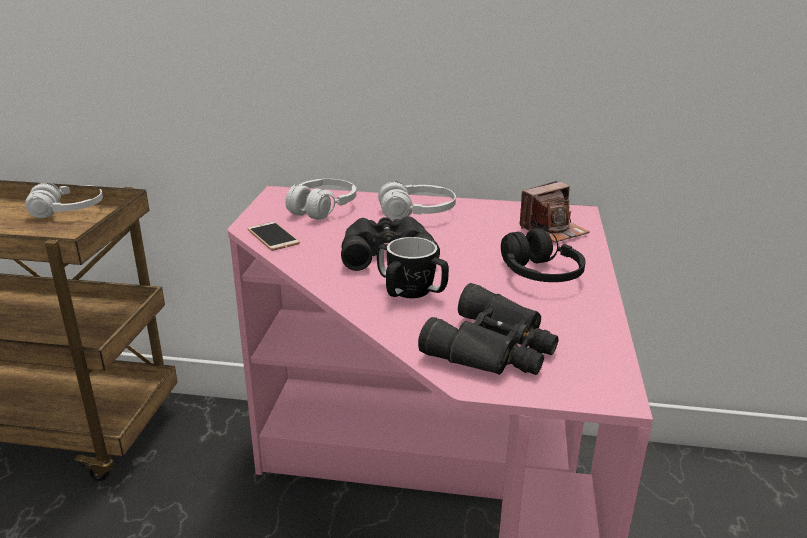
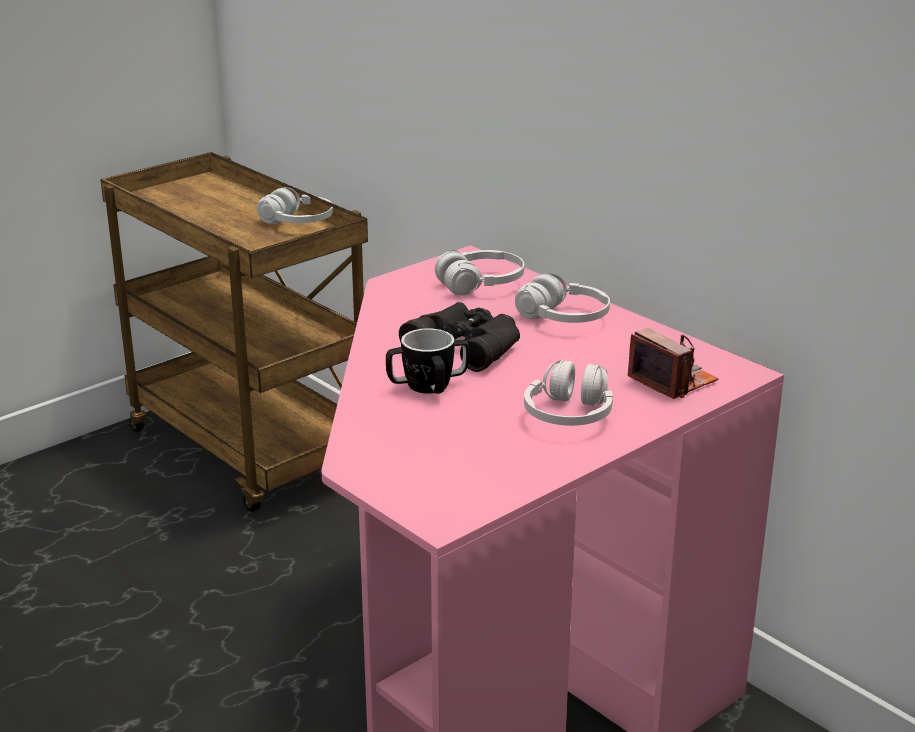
camera: 40 degrees right, 0 degrees up
phone [247,222,300,251] -> none
black binoculars [418,283,558,375] -> none
black headphones [501,228,586,282] -> white headphones [524,360,613,426]
camera [519,181,589,243] -> camera turned 135 degrees counterclockwise [627,328,718,399]

